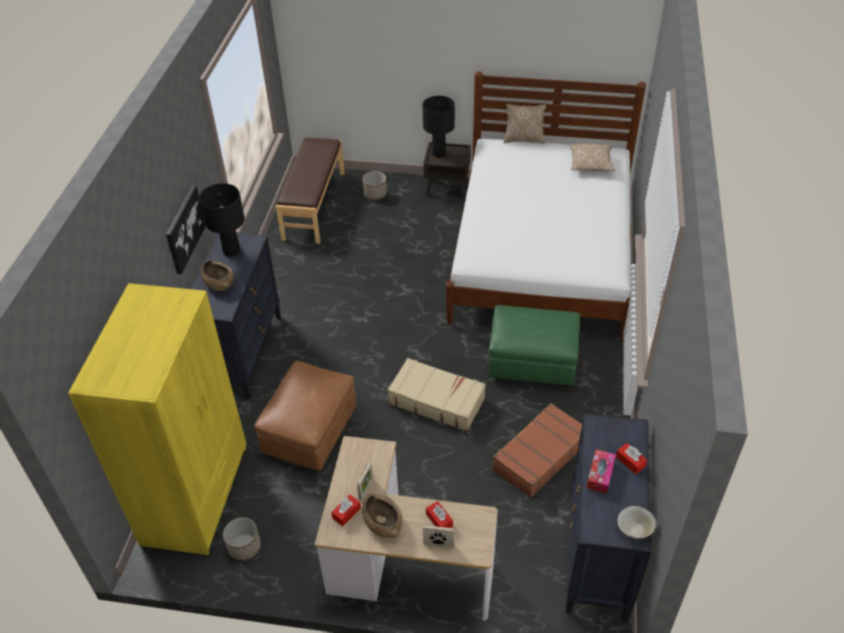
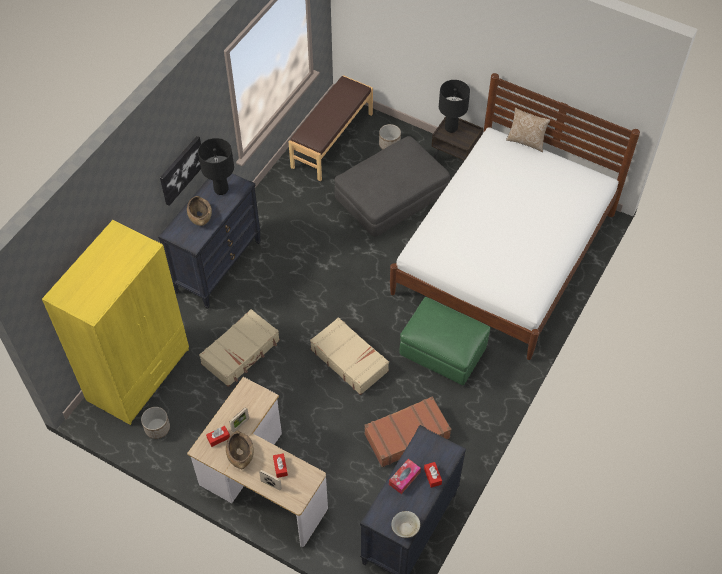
camera: 20 degrees right, 10 degrees up
brown ottoman [254,361,356,471] -> beige suitcase [199,309,280,387]
pillow [570,144,615,171] -> none
none -> grey ottoman [334,136,450,237]

